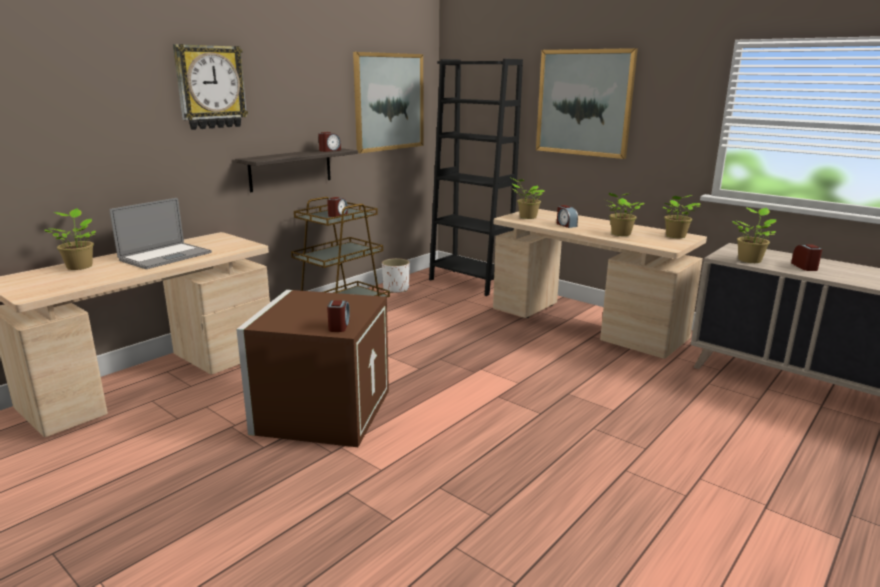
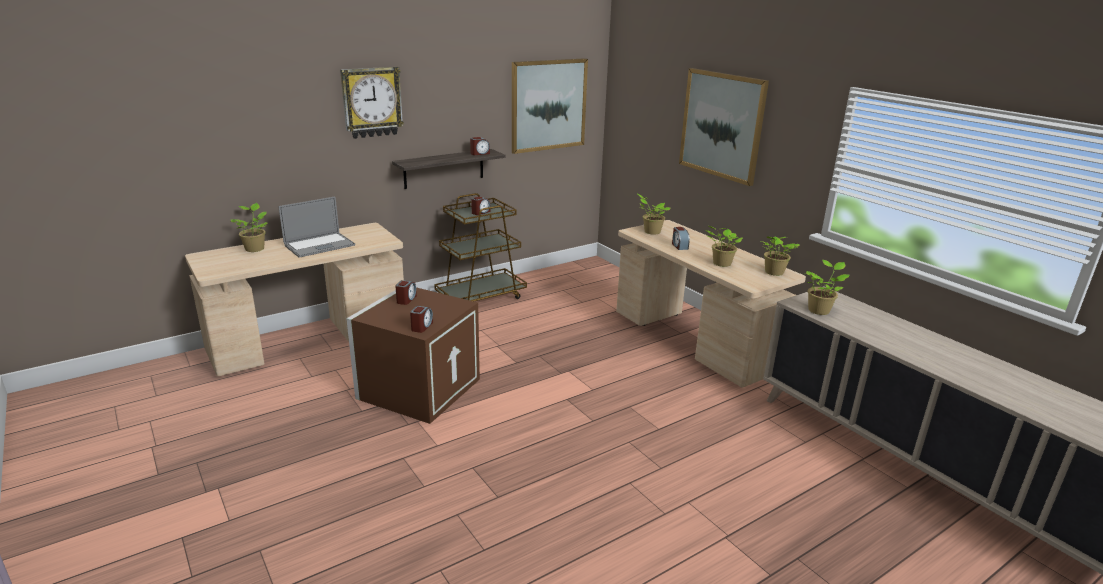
camera: 15 degrees right, 5 degrees up
white planter [382,258,410,293] -> none
black bookcase [429,59,523,296] -> none
alarm clock [791,244,822,271] -> alarm clock moved to [395,280,417,305]

